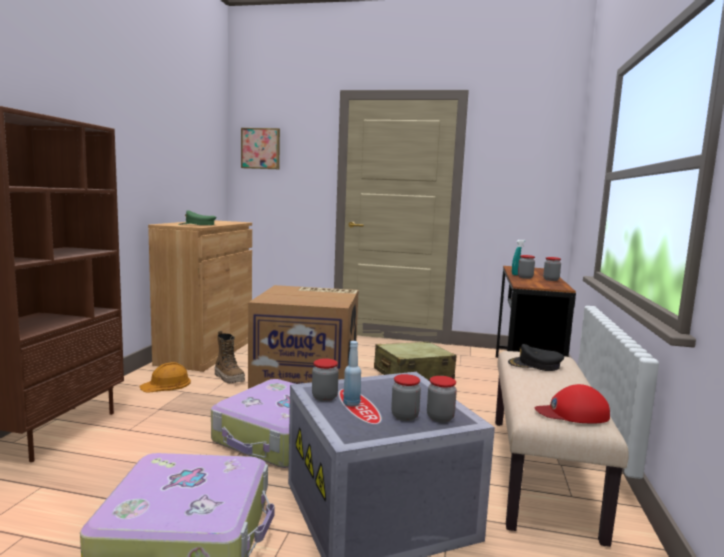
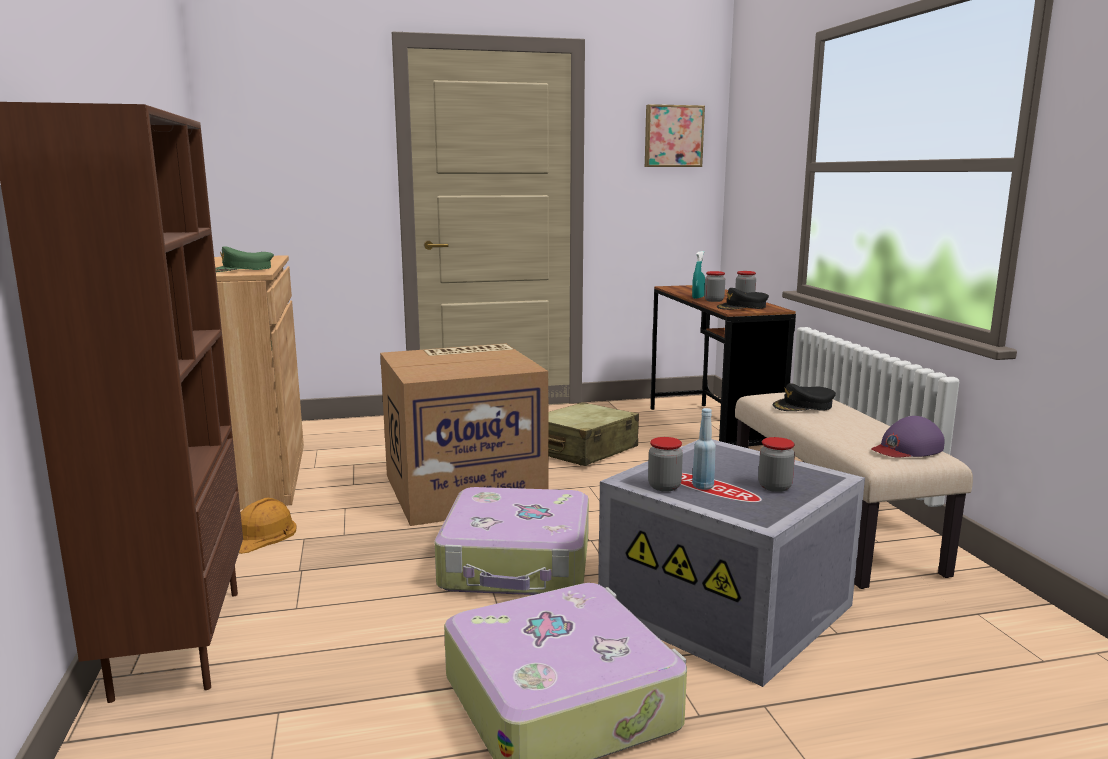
camera: 25 degrees left, 5 degrees up
boot [215,331,245,384] -> none
picture [241,128,280,169] -> picture moved to [645,104,705,167]
jar [427,376,457,423] -> none
red cap [534,384,610,423] -> purple cap [871,416,944,457]
none -> black cap [717,288,769,310]

